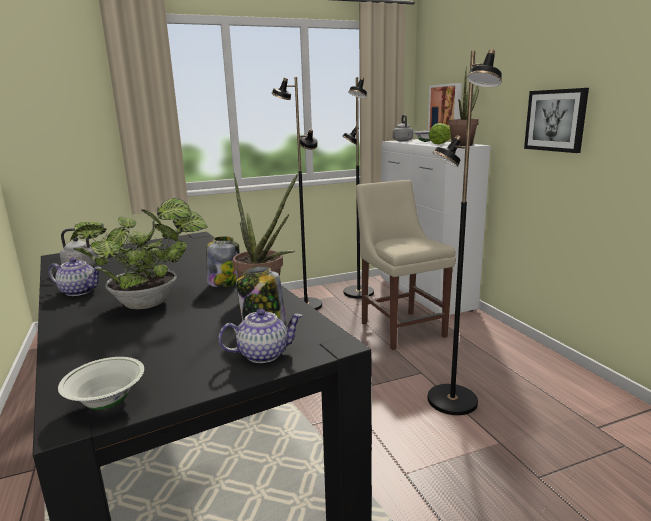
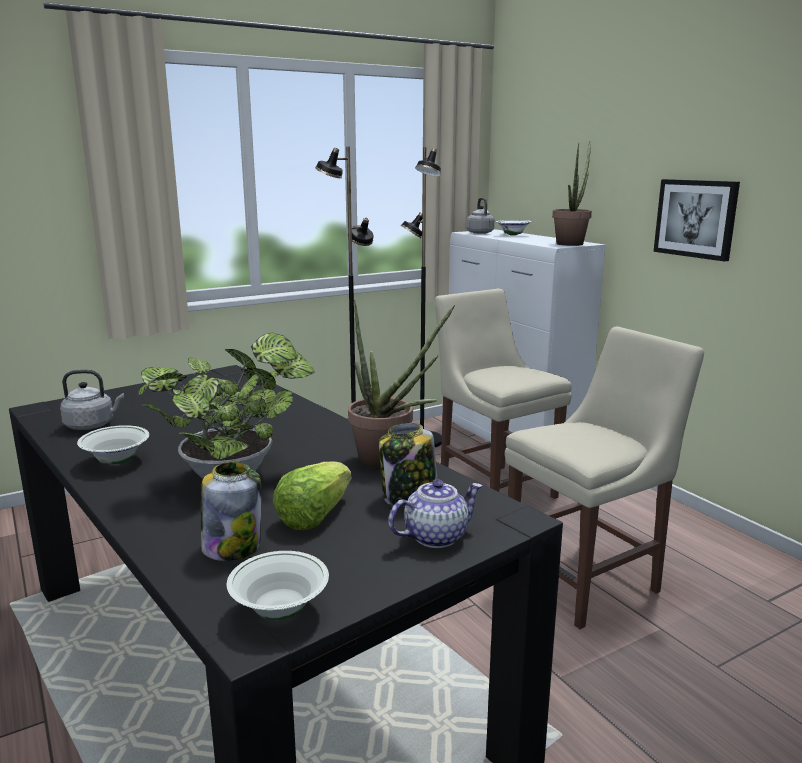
camera: 10 degrees left, 0 degrees up
teapot [48,258,102,296] -> white bowl [77,425,149,464]
jar [207,236,239,287] -> jar moved to [201,462,261,561]
black floor lamp [428,49,502,415] -> beige chair [505,326,704,629]
picture [428,83,462,131] -> none
lettuce [429,123,451,144] -> lettuce moved to [273,462,352,530]

